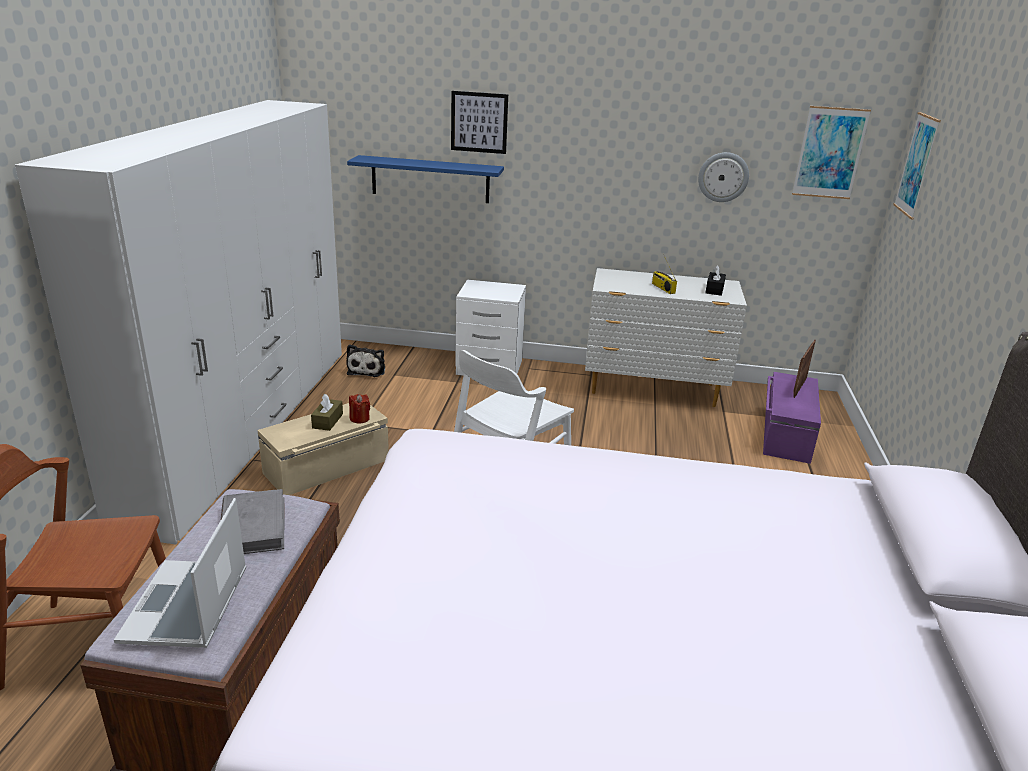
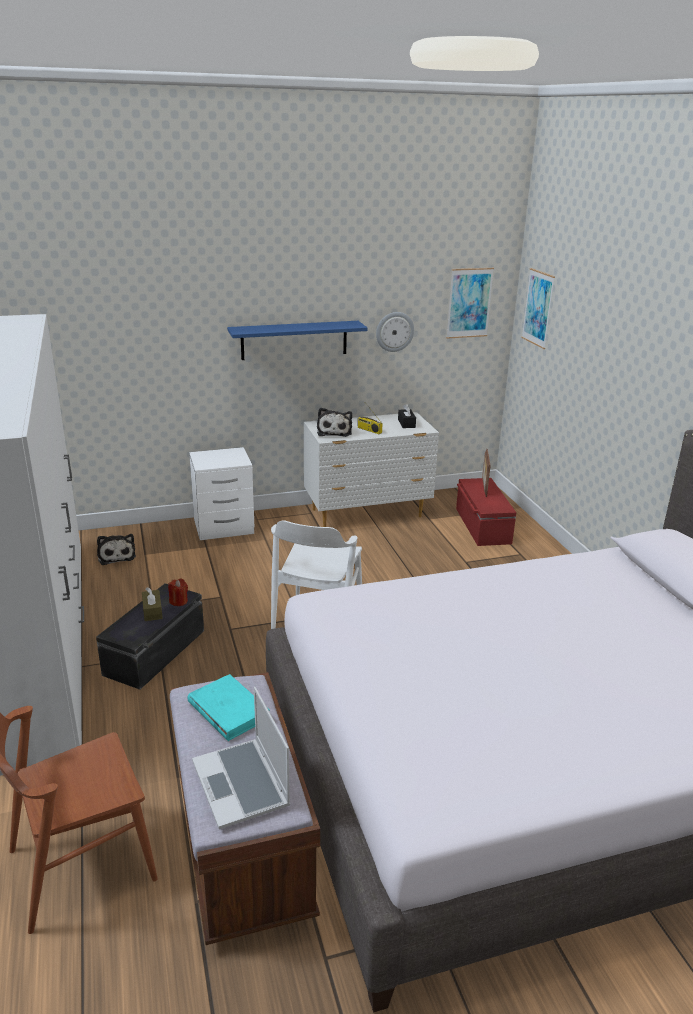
camera: 25 degrees left, 0 degrees up
grey book [220,489,284,554] -> turquoise book [187,674,270,741]
beige storage box [257,403,389,495] -> black storage box [96,583,204,690]
blue shelf [347,155,504,203] -> blue shelf moved to [227,321,367,360]
picture [451,91,508,154] -> none
purple storage box [763,372,821,464] -> red storage box [456,478,516,546]
none -> plush toy [317,408,352,437]

